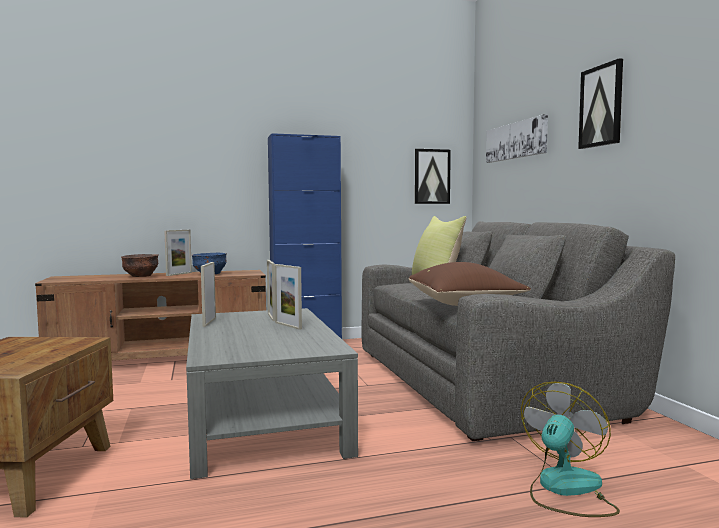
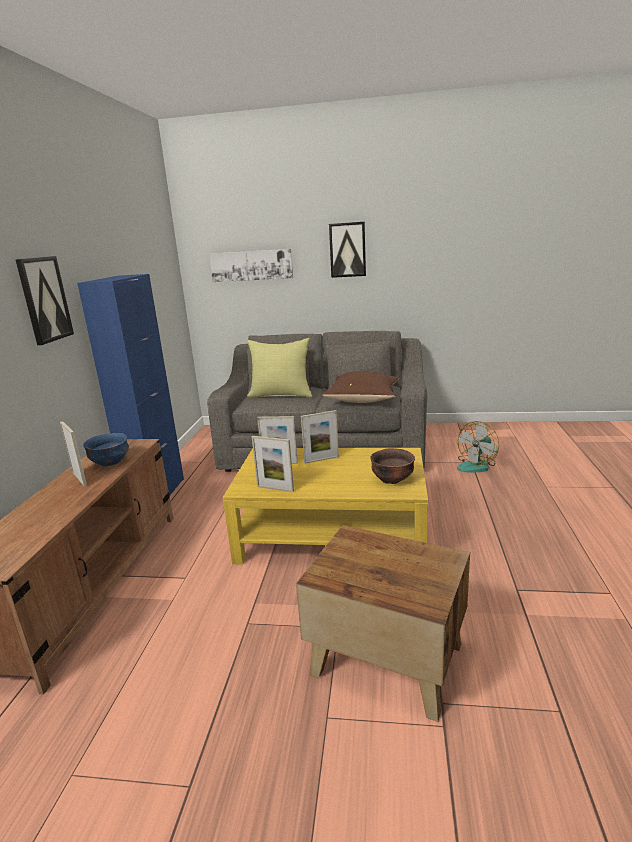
camera: 65 degrees left, 15 degrees up
brown bowl [121,254,159,277] -> brown bowl moved to [370,448,415,484]
grey coffee table [186,308,358,479] -> yellow coffee table [223,448,428,565]
picture [415,149,451,204] -> picture moved to [15,256,74,345]
fan [521,382,620,517] -> fan turned 105 degrees counterclockwise [457,421,499,472]

